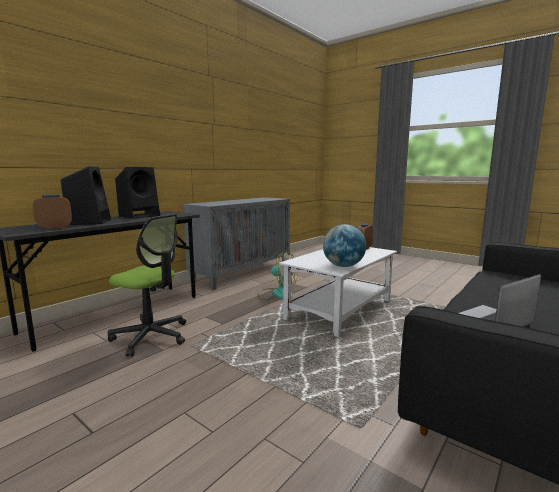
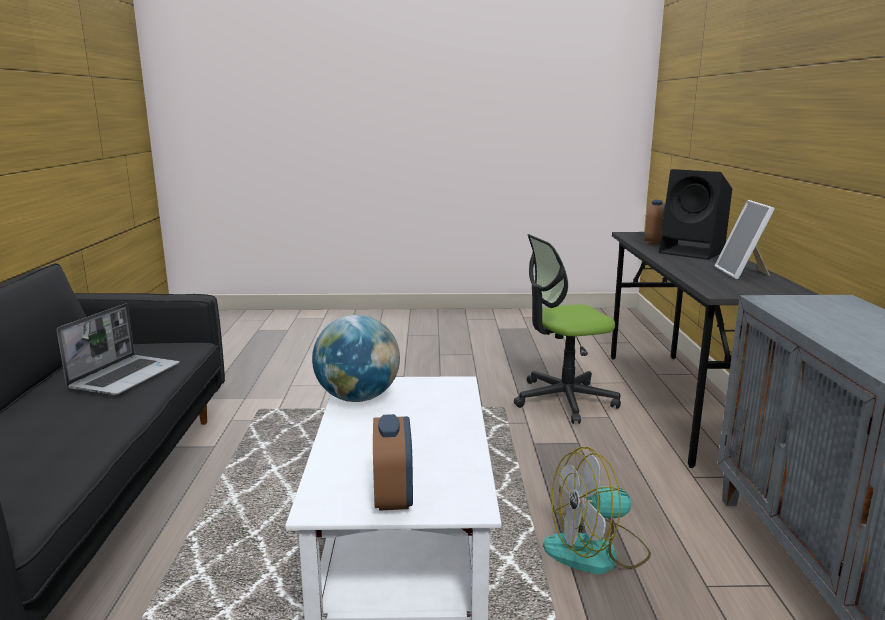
camera: 140 degrees right, 5 degrees up
black speaker [115,167,160,219] -> picture frame [715,200,775,279]

